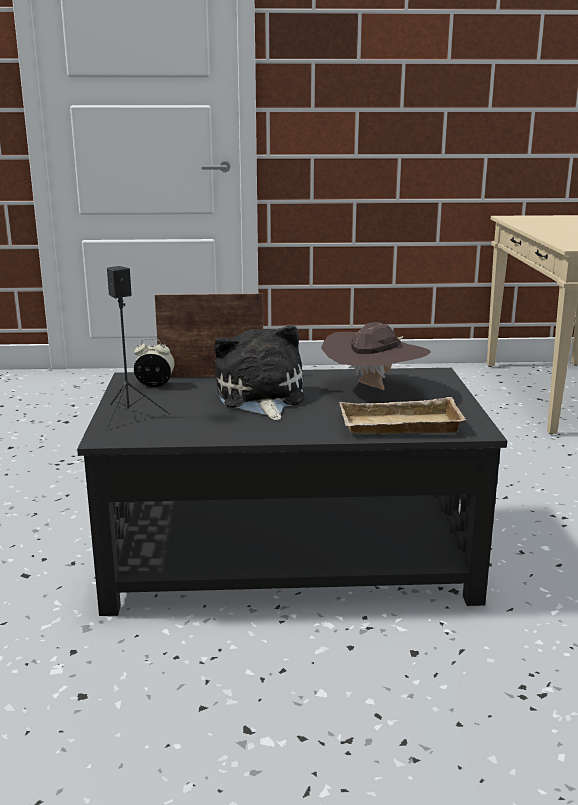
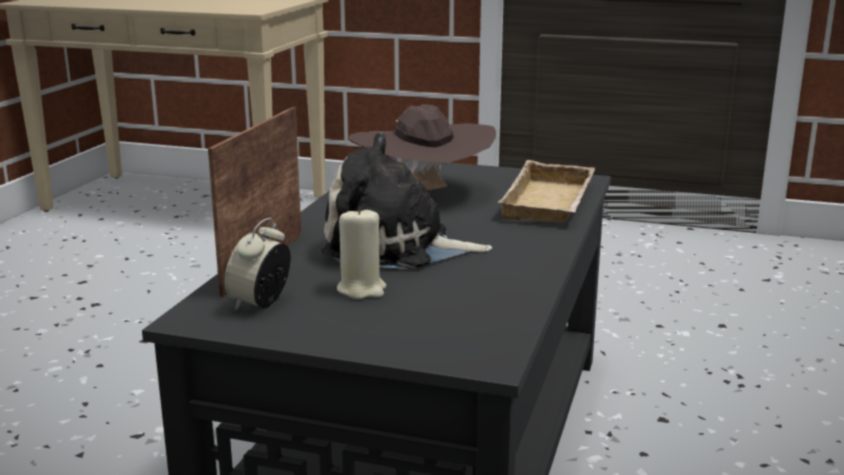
camera: 70 degrees left, 0 degrees up
black speaker [105,266,170,430] -> none
none -> beige candle [337,206,386,299]

